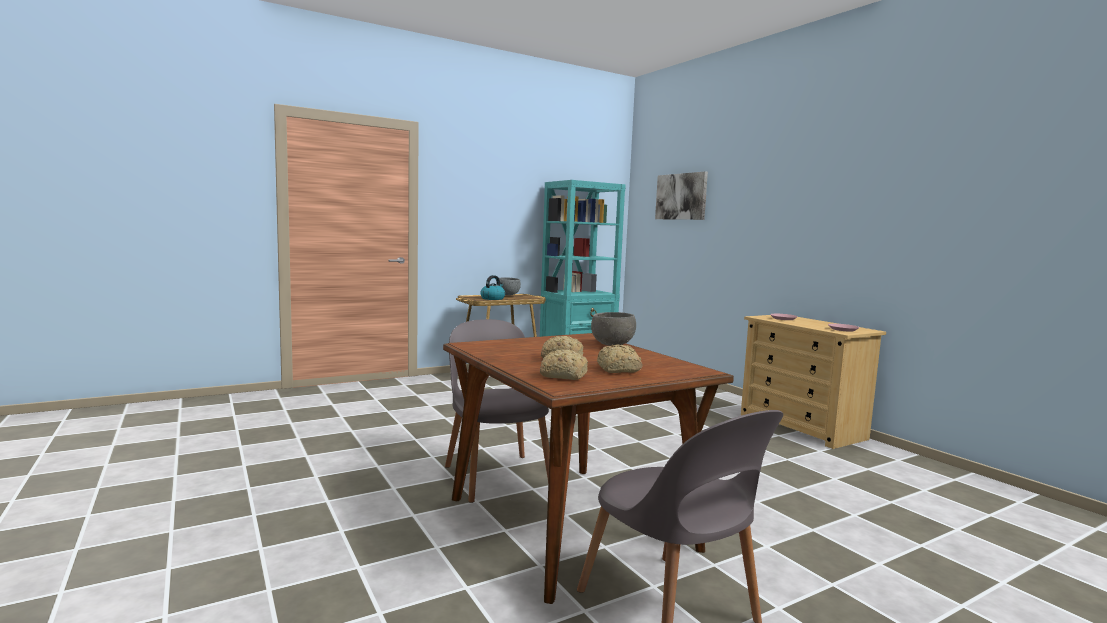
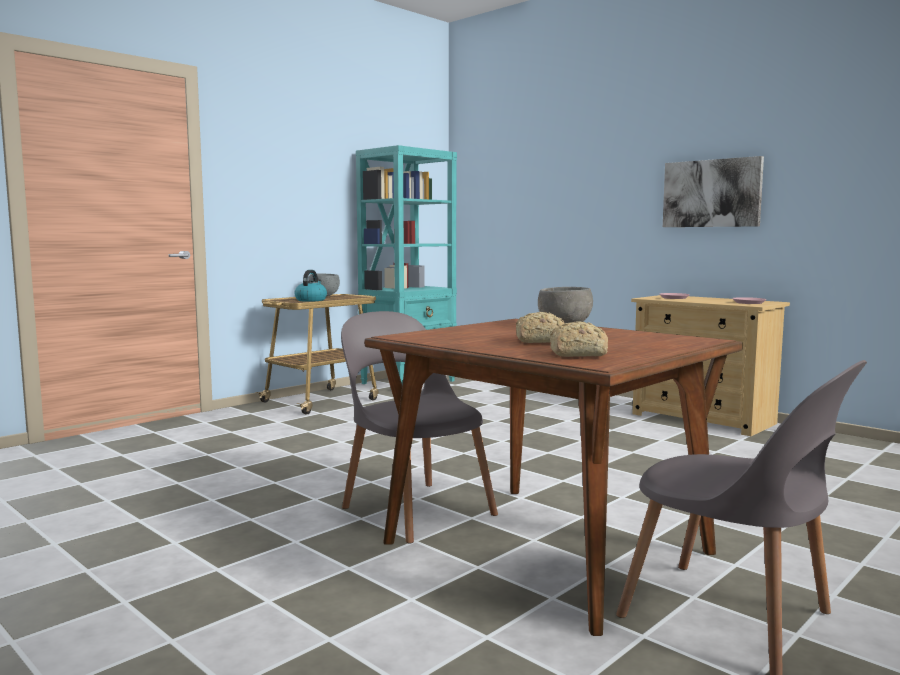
camera: 15 degrees left, 0 degrees up
bread [597,344,643,373] -> none
picture [655,171,708,220] -> picture moved to [663,156,764,227]

